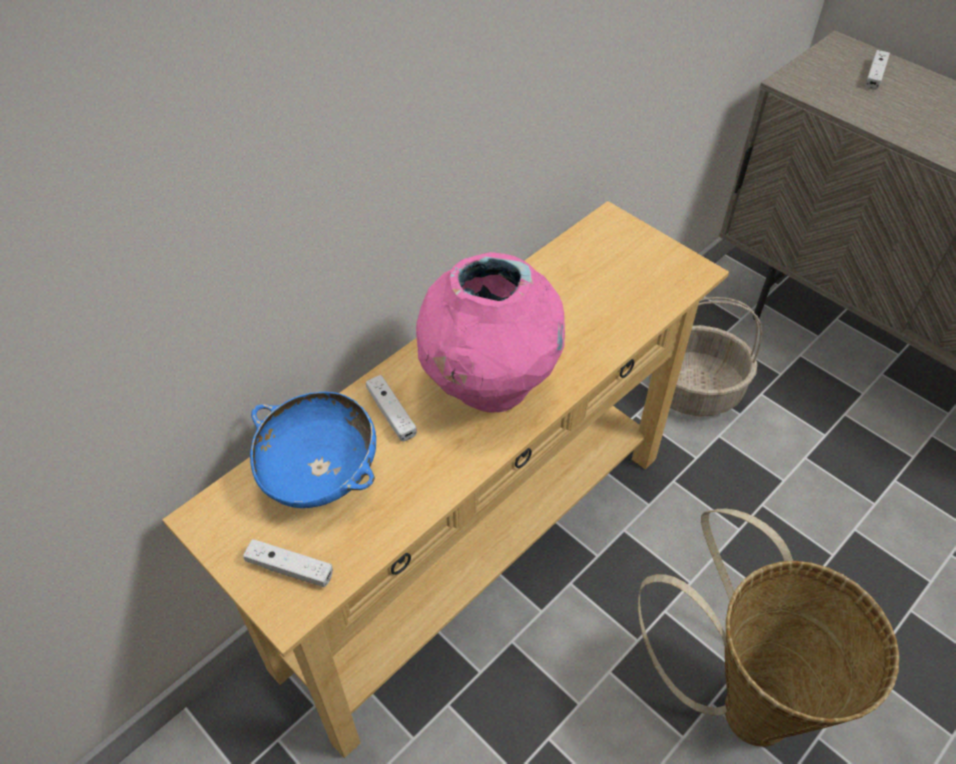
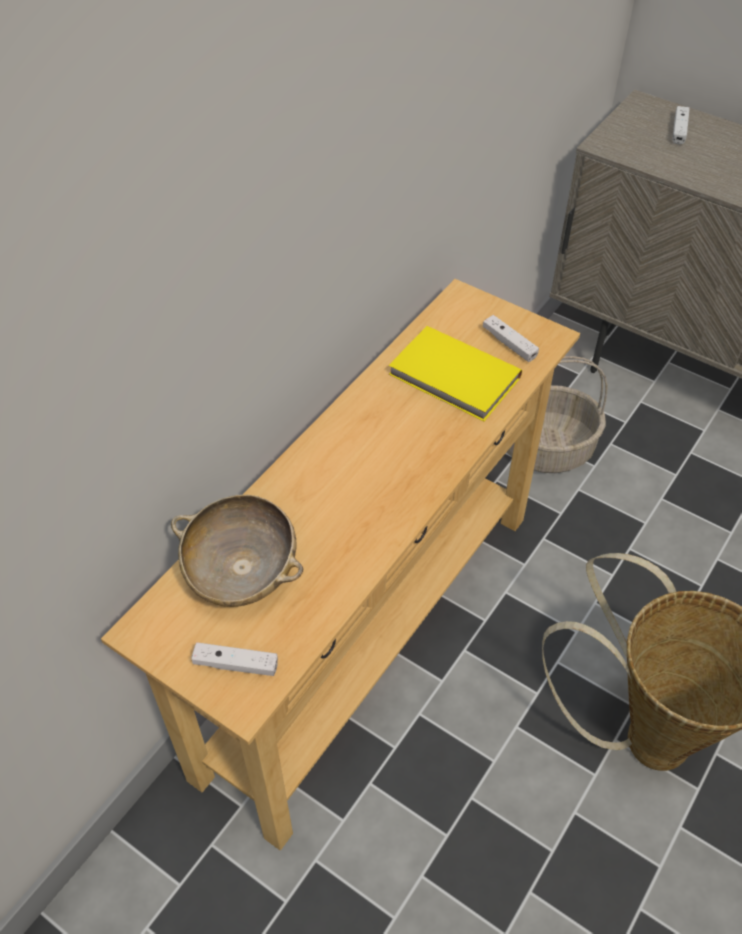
camera: 10 degrees left, 0 degrees up
blue bowl [250,392,376,508] -> beige bowl [171,495,303,607]
white game controller [366,375,417,442] -> white game controller moved to [483,315,539,362]
pink vase [416,252,565,412] -> none
none -> yellow book [388,326,522,421]

